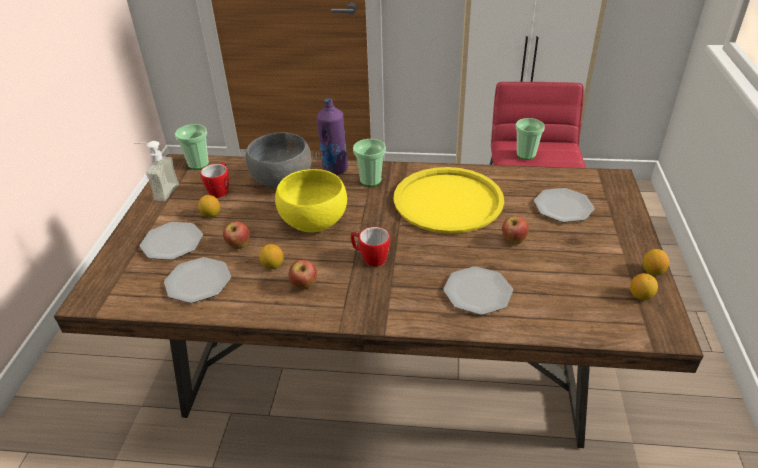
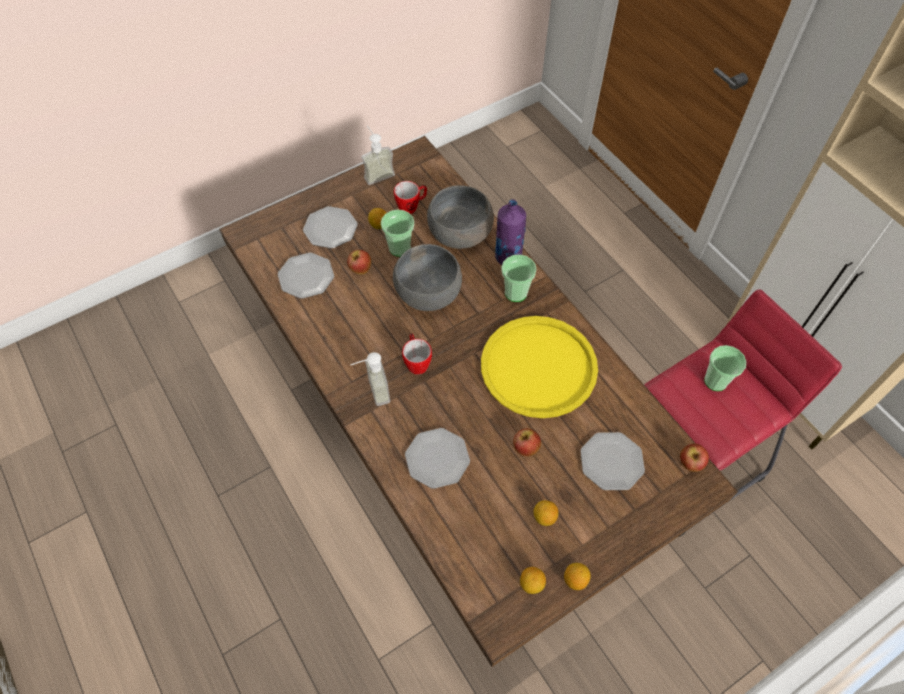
camera: 50 degrees right, 20 degrees up
cup [175,124,209,170] -> cup moved to [381,210,414,257]
lemon [259,244,284,269] -> lemon moved to [534,500,559,526]
yellow bowl [275,169,347,233] -> grey bowl [393,244,462,311]
apple [288,260,317,290] -> apple moved to [680,444,709,472]
none -> soap dispenser [350,352,390,406]

